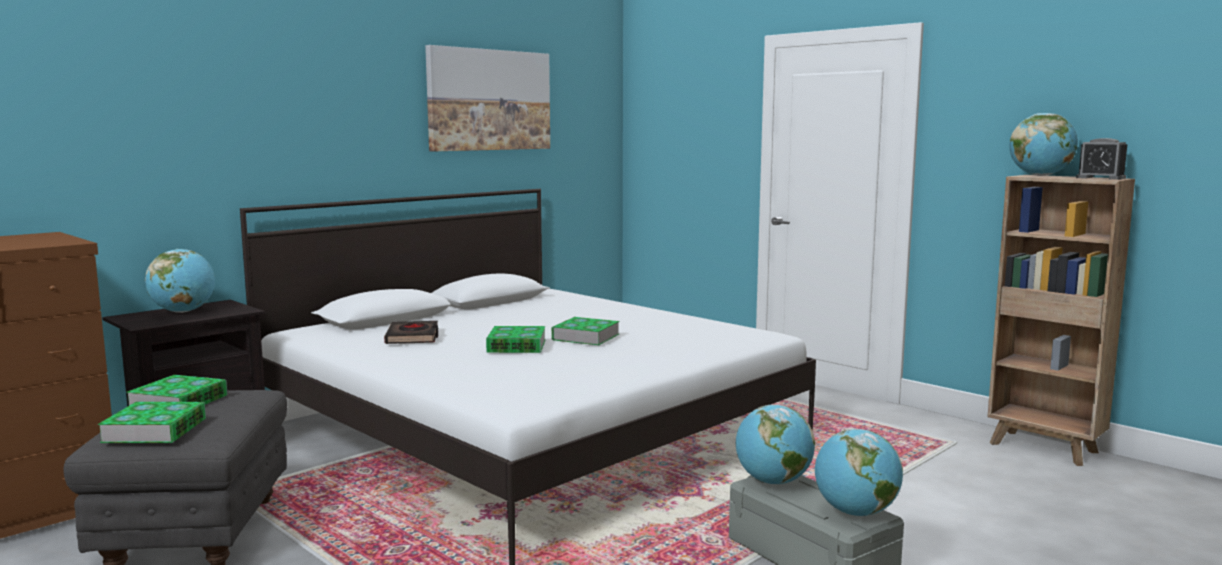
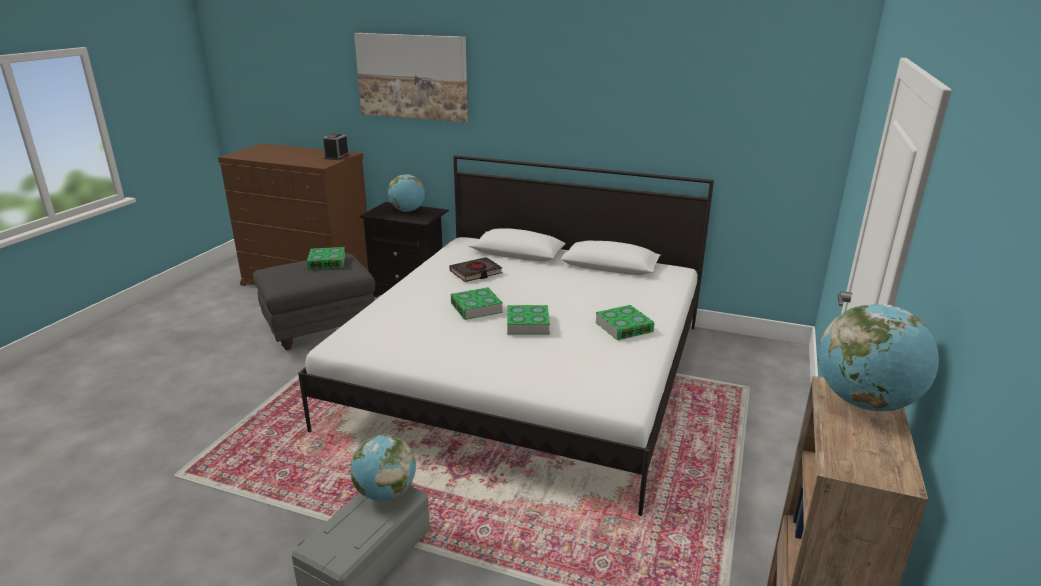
camera: 65 degrees right, 15 degrees up
book [98,402,206,443] -> book moved to [595,305,654,340]
picture [425,45,550,151] -> picture moved to [354,33,468,122]
globe [815,429,903,516] -> none
alarm clock [1076,138,1127,180] -> alarm clock moved to [322,133,349,160]

